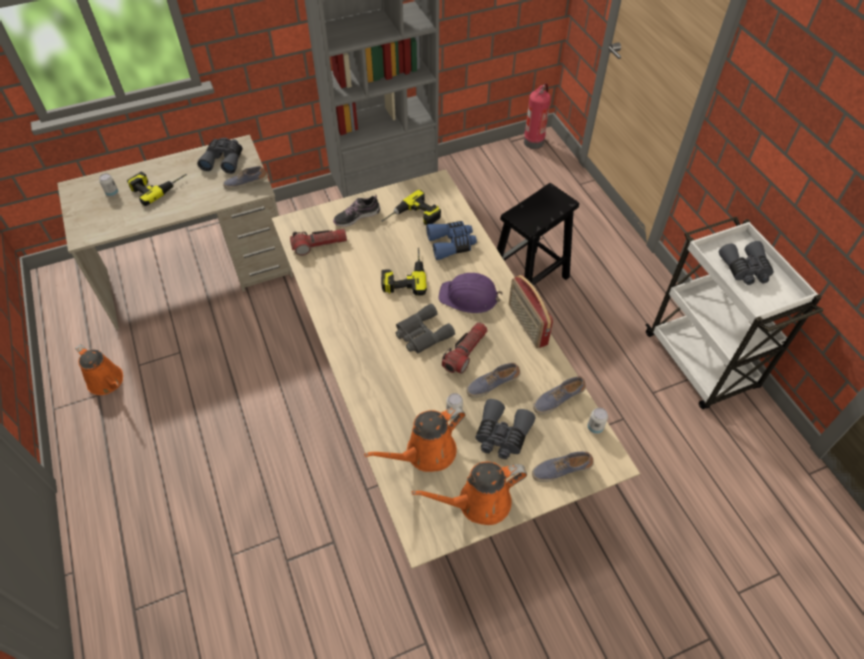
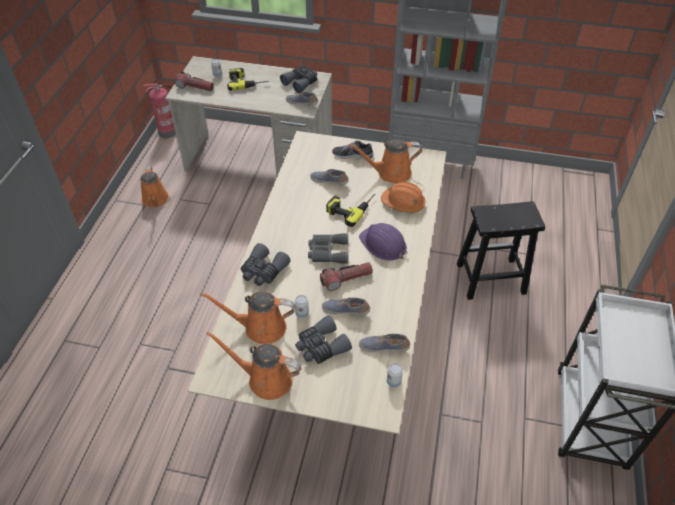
camera: 35 degrees right, 5 degrees down
flashlight [290,229,347,256] -> flashlight moved to [175,71,214,91]
power drill [381,190,441,225] -> orange watering can [349,139,422,183]
blue binoculars [426,221,477,260] -> orange hard hat [381,182,425,213]
radio [509,275,553,348] -> none
fire extinguisher [524,83,551,149] -> fire extinguisher moved to [143,84,176,138]
shoe [532,452,594,482] -> shoe moved to [310,169,349,185]
grey binoculars [719,241,774,285] -> grey binoculars moved to [241,243,291,286]

